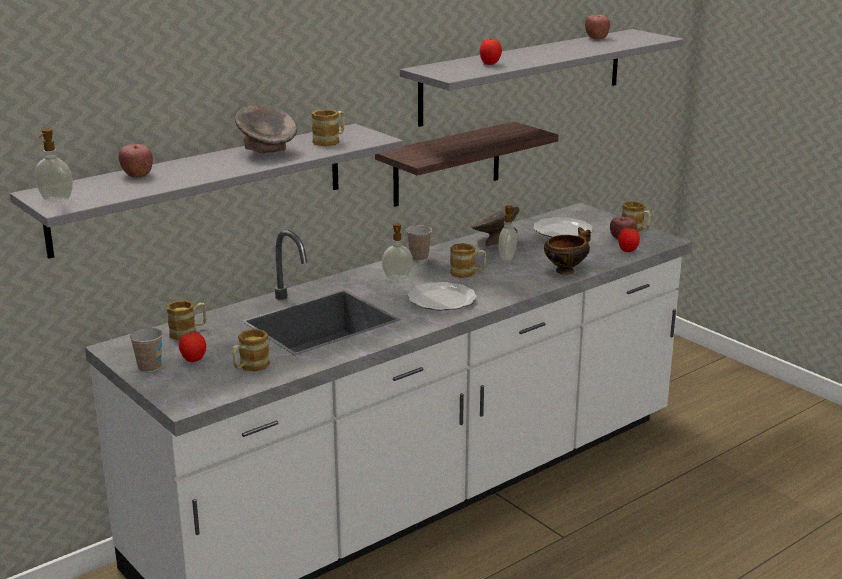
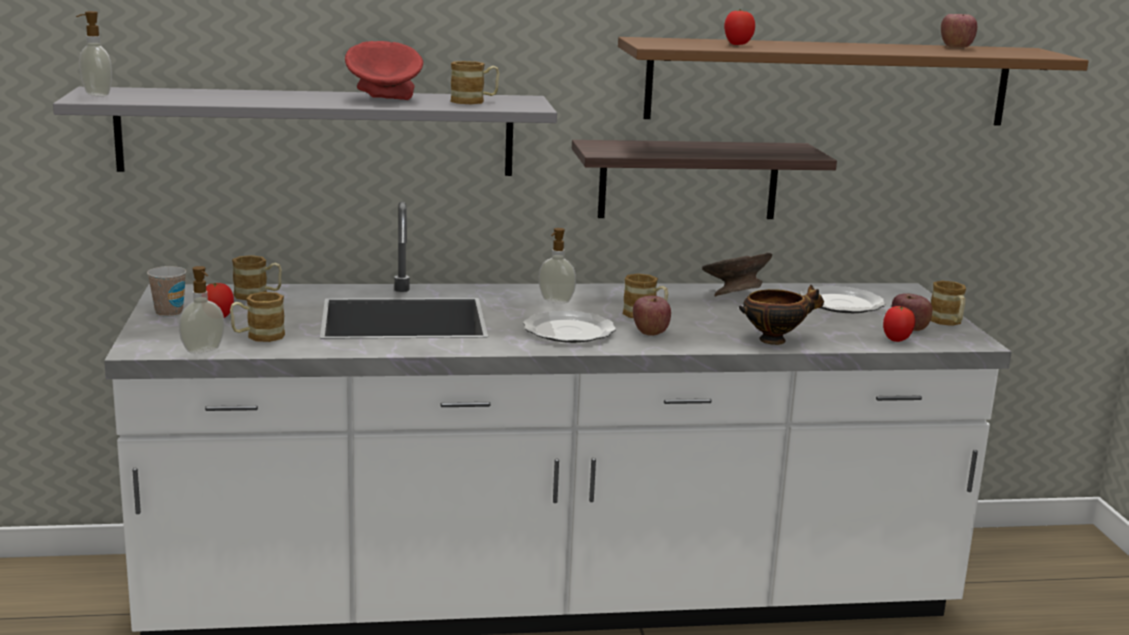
camera: 30 degrees right, 5 degrees down
apple [118,144,153,178] -> apple moved to [633,296,671,336]
grey bowl [235,105,297,154] -> red bowl [345,41,423,100]
grey shelf [400,29,684,127] -> brown shelf [618,37,1089,125]
cup [406,225,432,261] -> none
soap dispenser [499,205,519,261] -> soap dispenser moved to [179,266,225,354]

